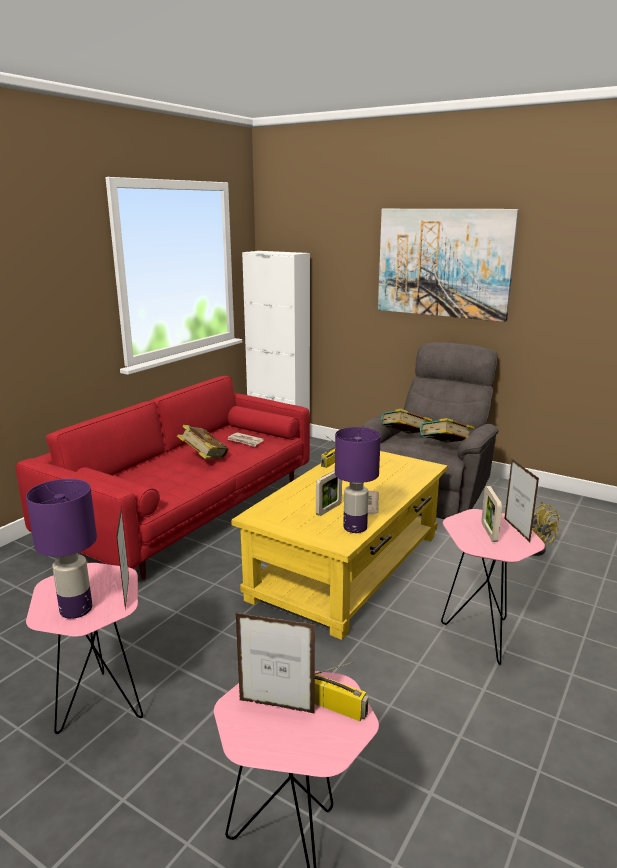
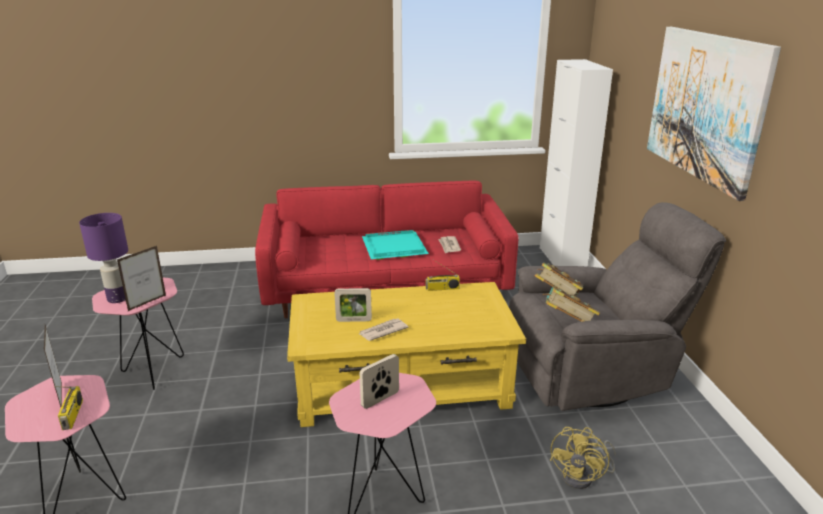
camera: 50 degrees right, 5 degrees up
book [177,425,229,459] -> turquoise tray [362,230,429,260]
purple table lamp [335,427,381,533] -> none
picture frame [504,459,539,542] -> none

